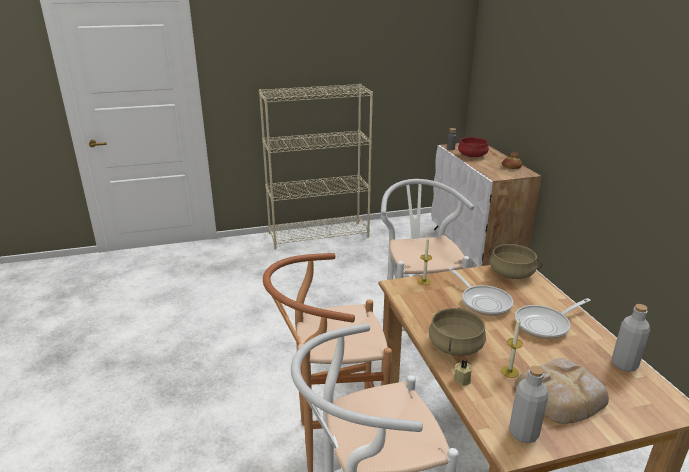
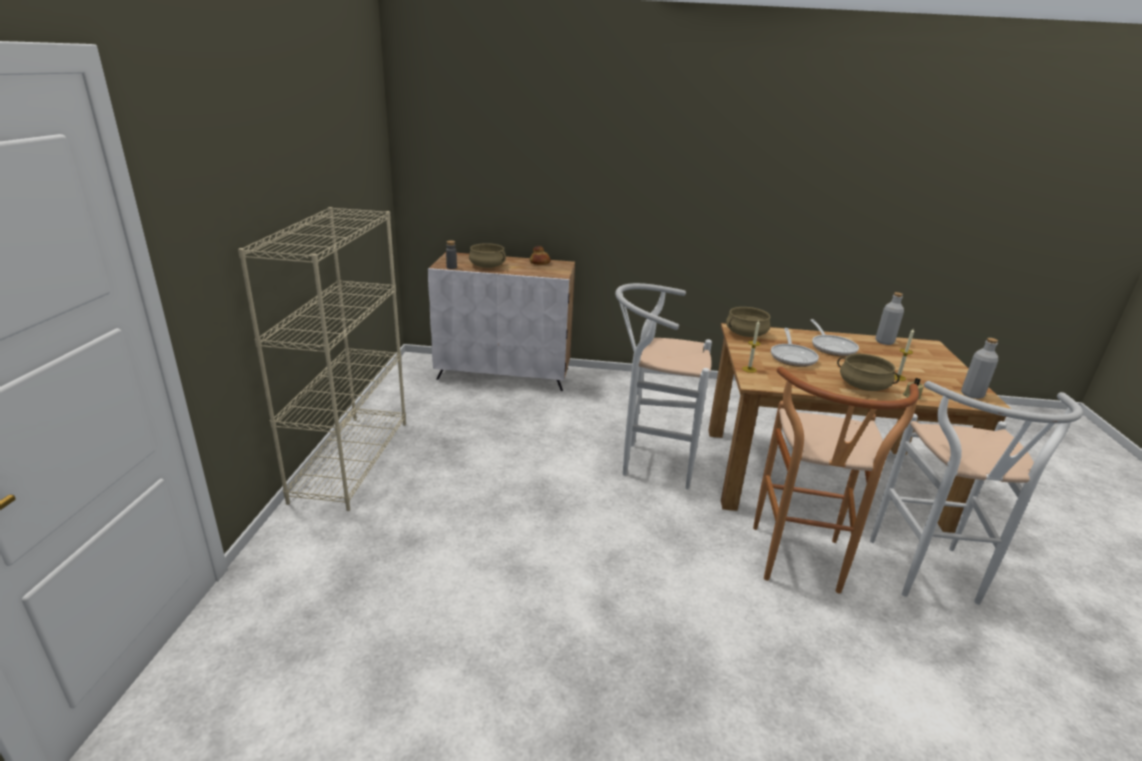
camera: 70 degrees left, 0 degrees up
frying pan [448,267,513,316] -> frying pan turned 105 degrees clockwise [771,328,819,367]
red cooking pot [458,137,489,157] -> beige cooking pot [469,243,506,268]
bread [514,358,609,424] -> none

